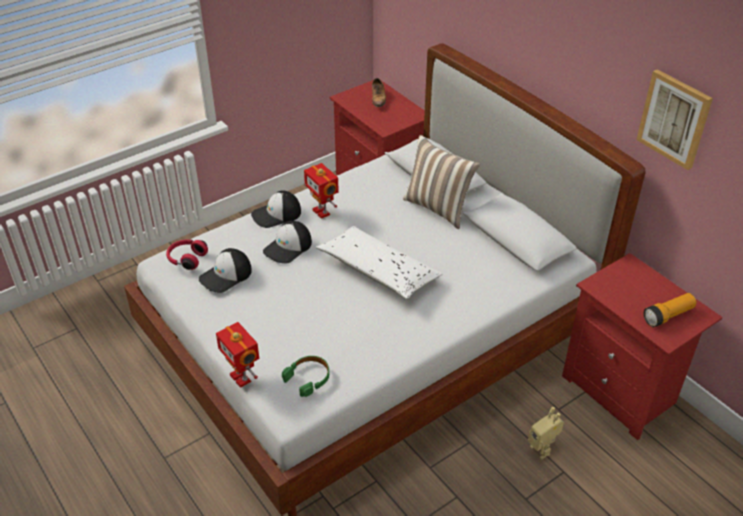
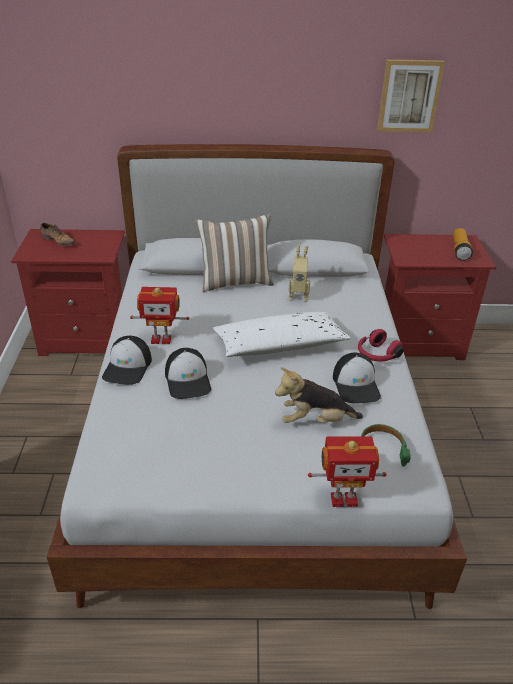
camera: 55 degrees left, 5 degrees down
red headphones [166,239,208,270] -> red headphones moved to [358,329,404,361]
cap [199,248,252,293] -> cap moved to [333,353,381,403]
toy robot [528,407,564,460] -> toy robot moved to [288,245,310,302]
none -> plush toy [275,367,363,423]

